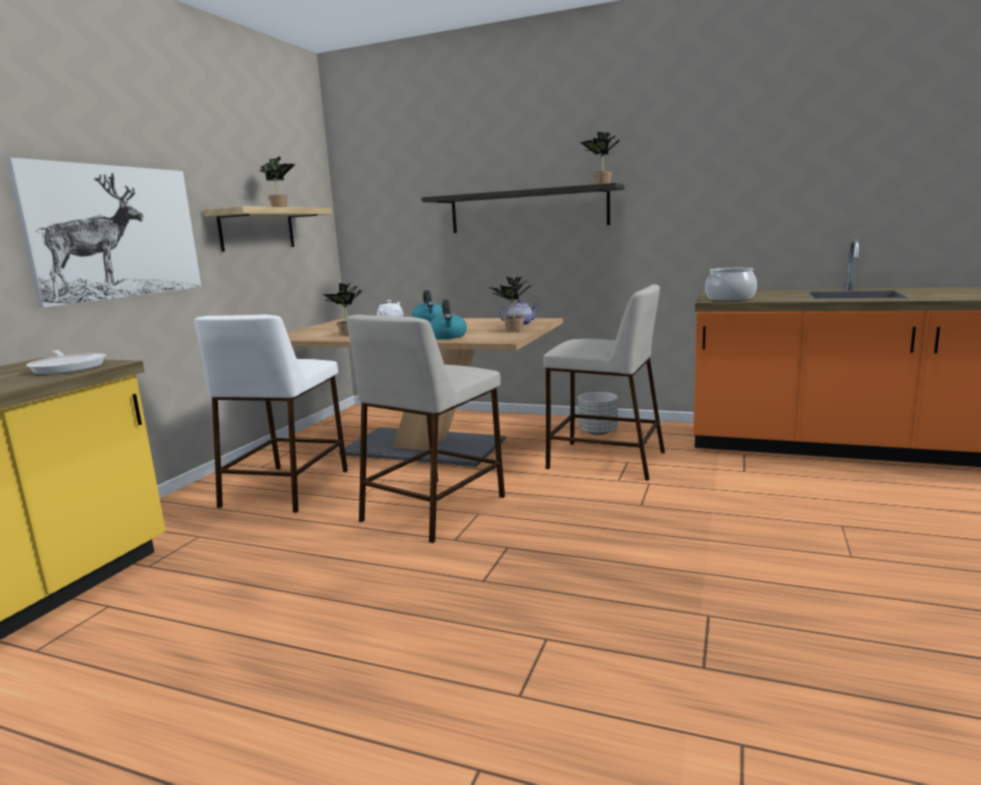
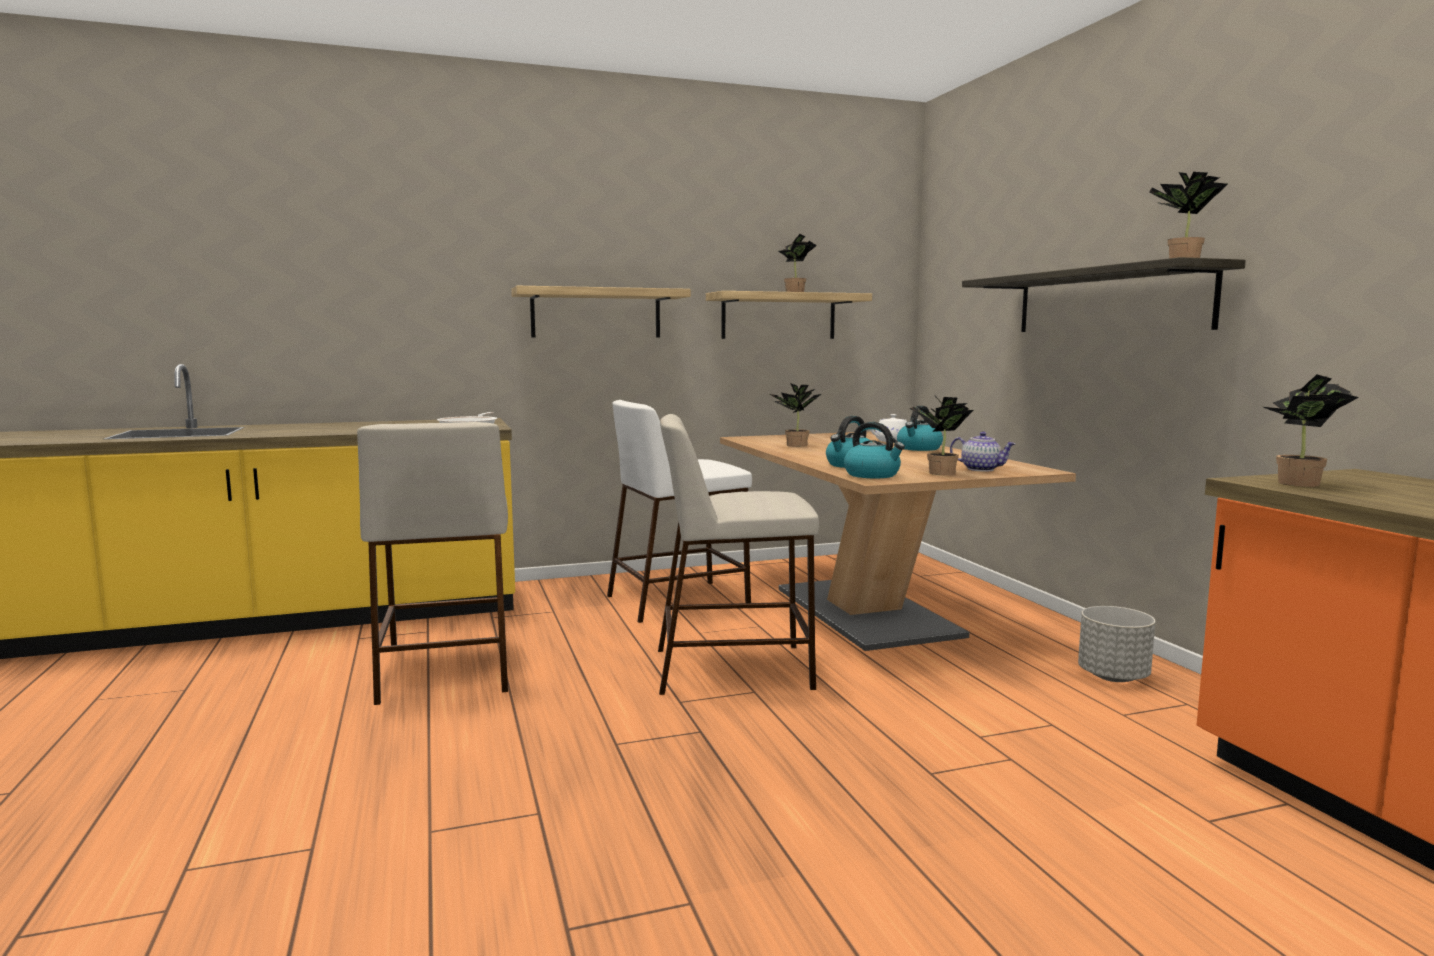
camera: 50 degrees right, 5 degrees down
picture [5,157,201,307] -> shelf [511,286,691,338]
beige stool [543,284,665,481] -> beige stool moved to [357,422,508,705]
cooking pot [705,268,757,301] -> potted plant [1263,374,1359,487]
none -> kettle [844,422,905,478]

